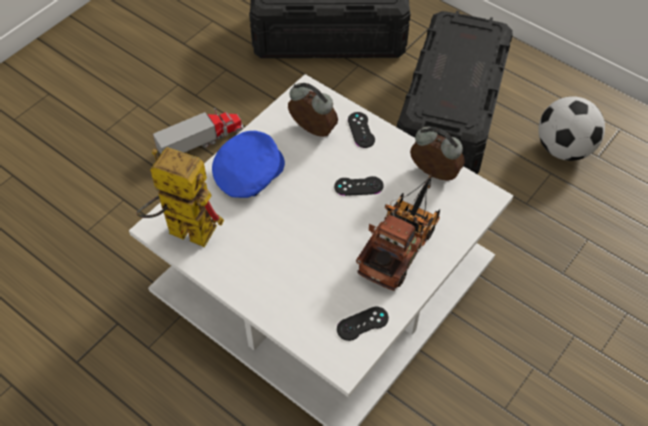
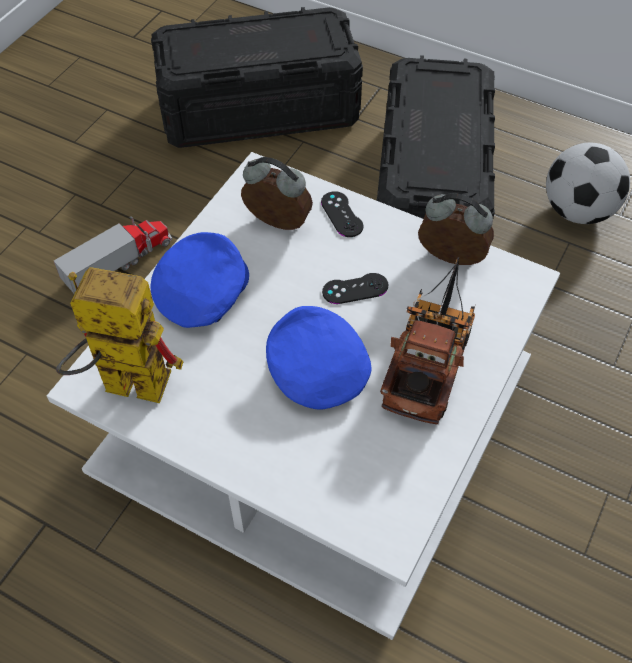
camera: 10 degrees left, 0 degrees up
black game controller [337,307,389,341] -> none
none -> blue cap [266,306,372,410]

